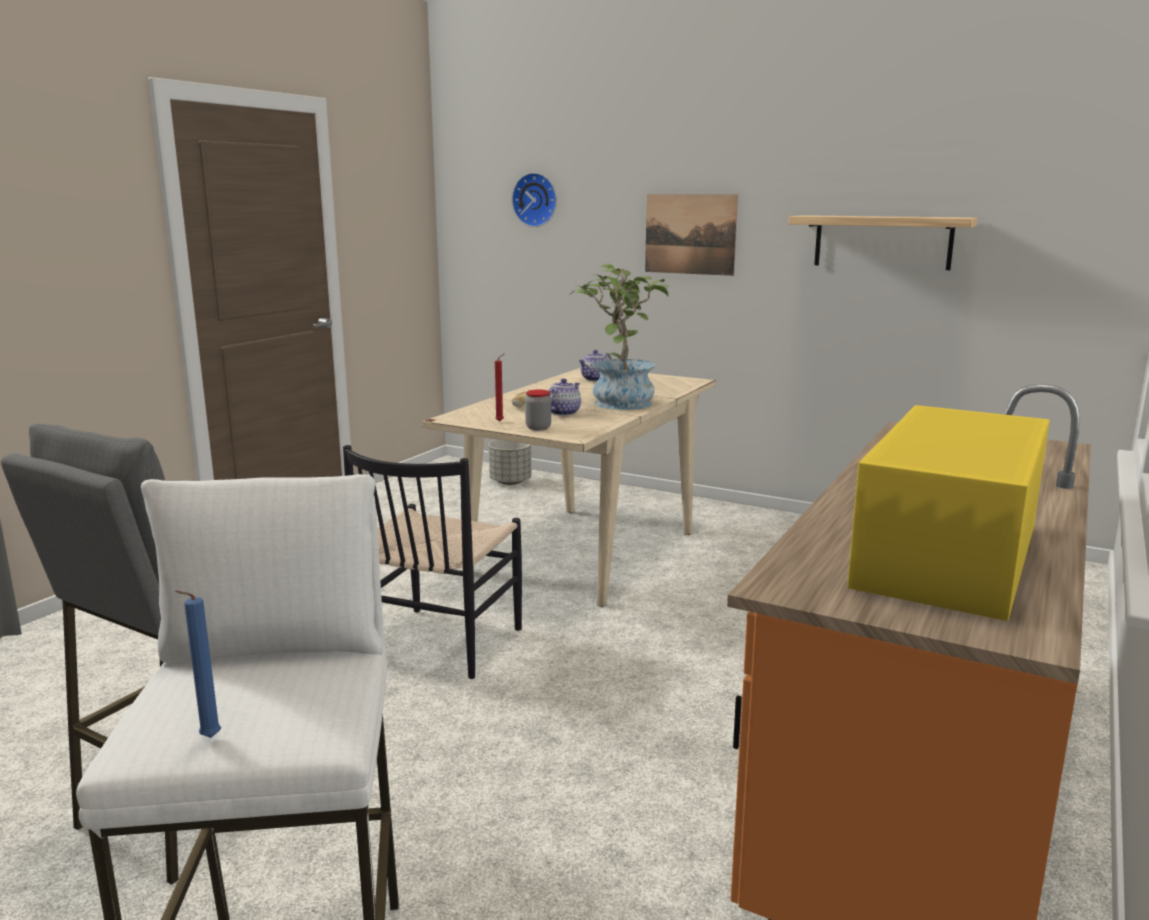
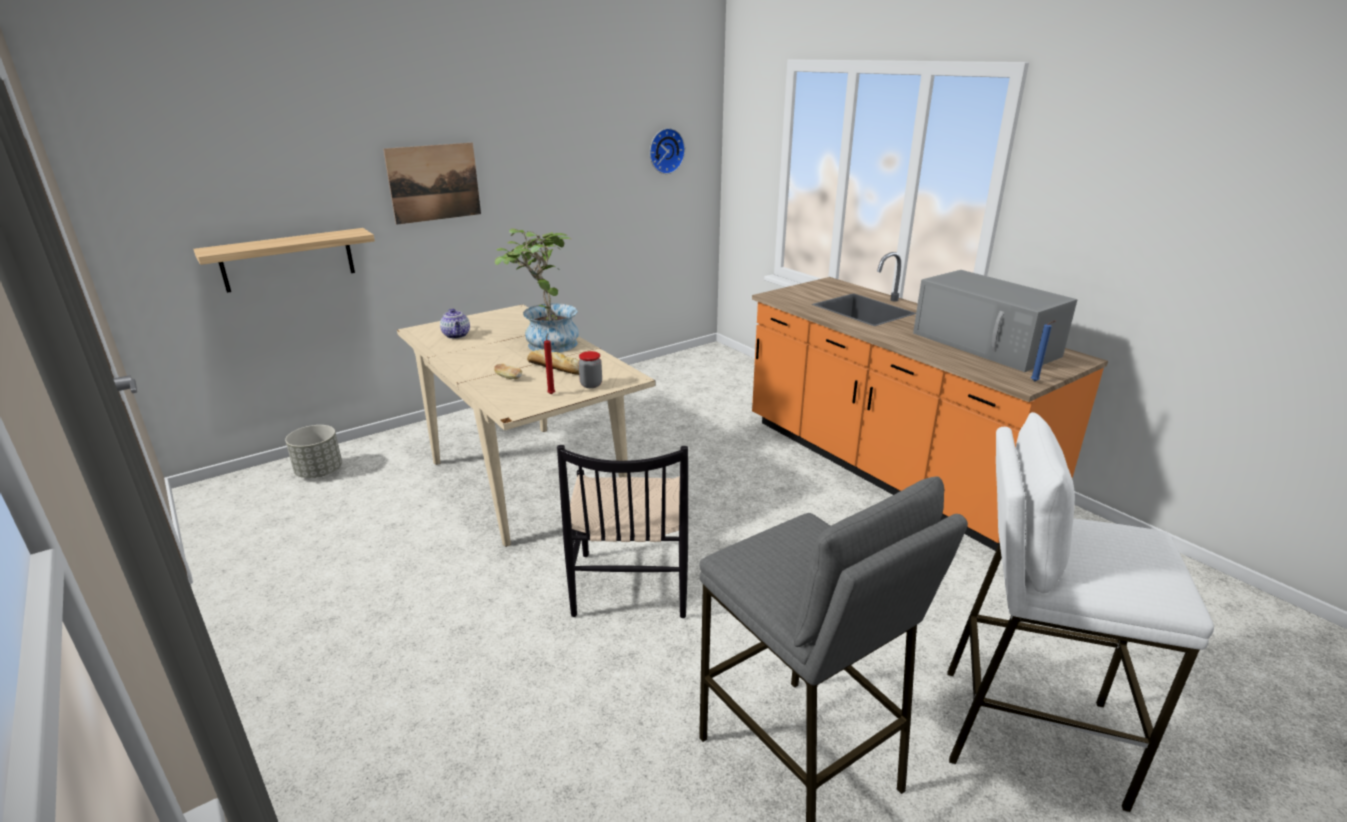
camera: 65 degrees left, 10 degrees up
blue candle [175,590,221,738] -> blue candle moved to [1031,321,1055,382]
black chair [343,445,522,679] -> black chair turned 45 degrees clockwise [557,445,688,618]
wall clock [512,173,557,227] -> wall clock moved to [650,128,685,174]
teapot [548,378,581,416] -> bread [527,349,579,375]
shelf [788,215,977,270] -> shelf moved to [193,228,375,293]
yellow microwave [847,405,1050,621] -> grey microwave [913,270,1078,372]

